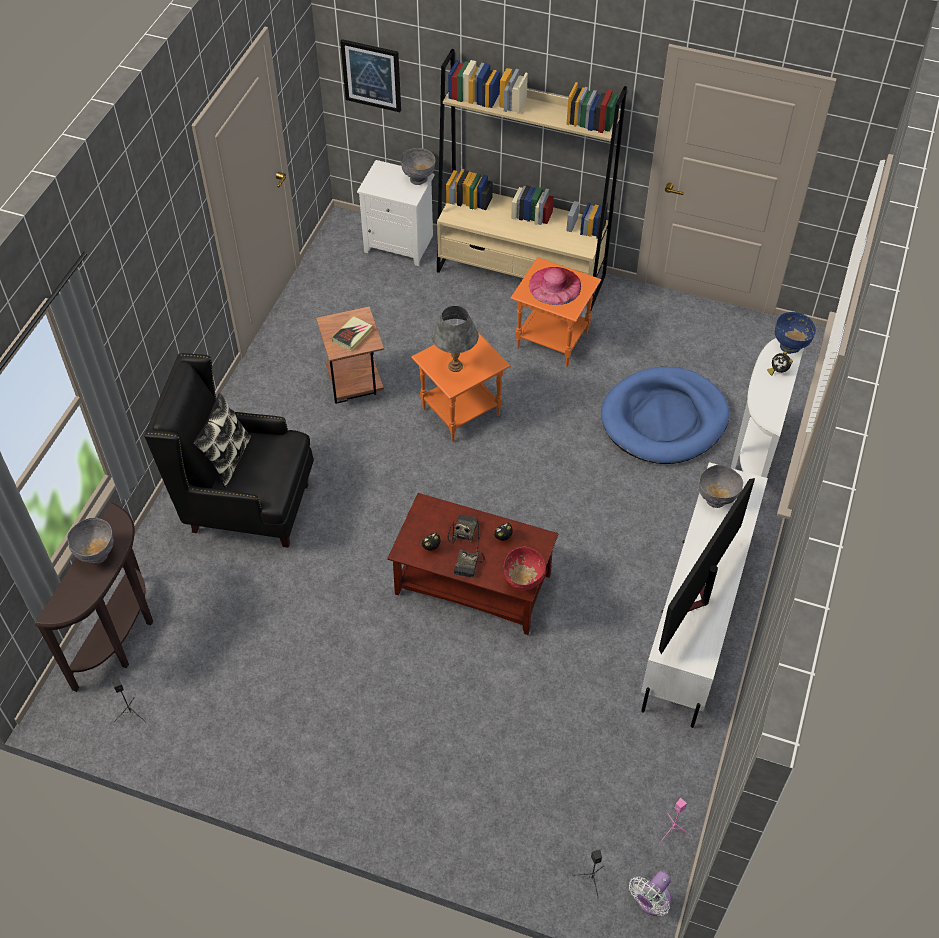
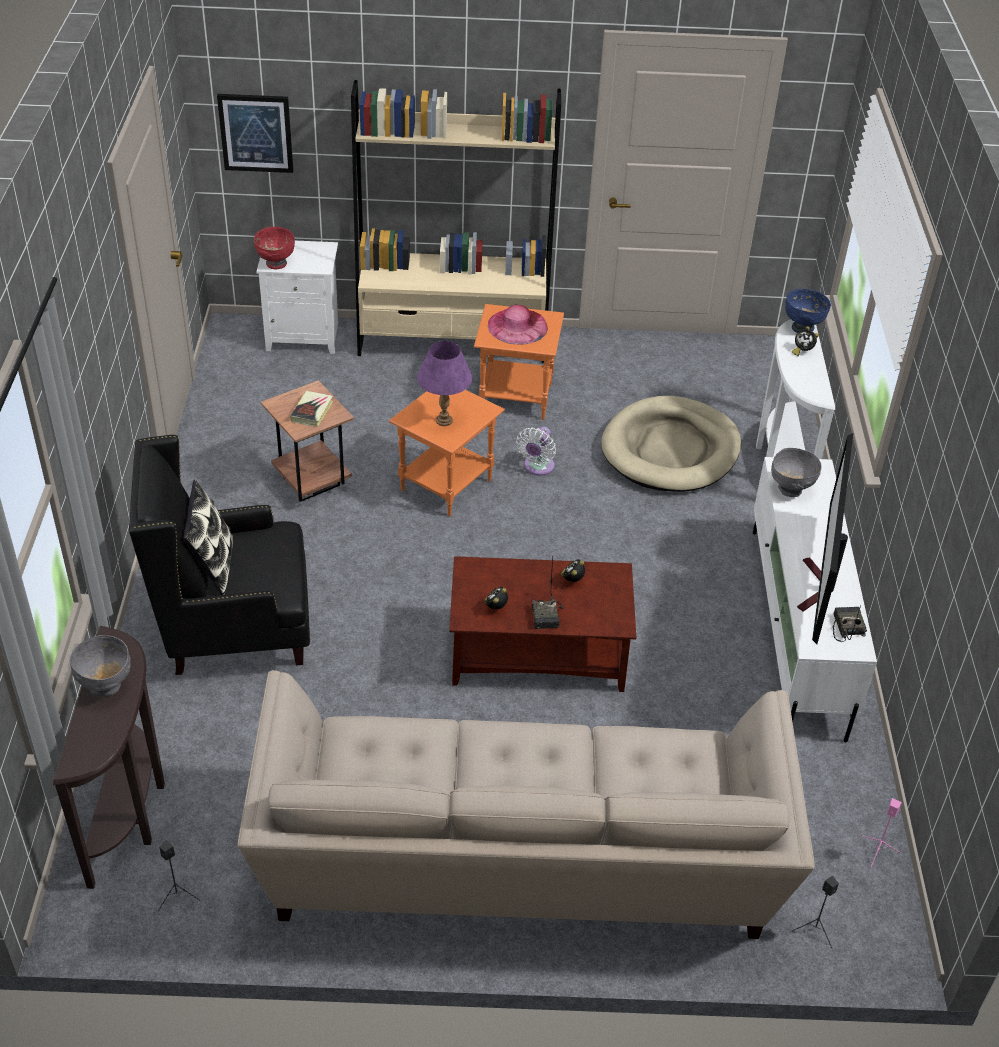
camera: 20 degrees left, 10 degrees down
grey bowl [401,148,435,185] -> none
grey table lamp [432,306,479,372] -> purple table lamp [417,341,472,426]
radio [448,514,478,543] -> radio moved to [833,606,867,642]
red bowl [504,547,546,591] -> red bowl moved to [254,227,295,269]
blue dog bed [601,367,729,464] -> beige dog bed [601,396,741,492]
white fan [629,871,671,916] -> white fan moved to [516,427,556,476]
none -> beige sofa [238,670,815,939]

